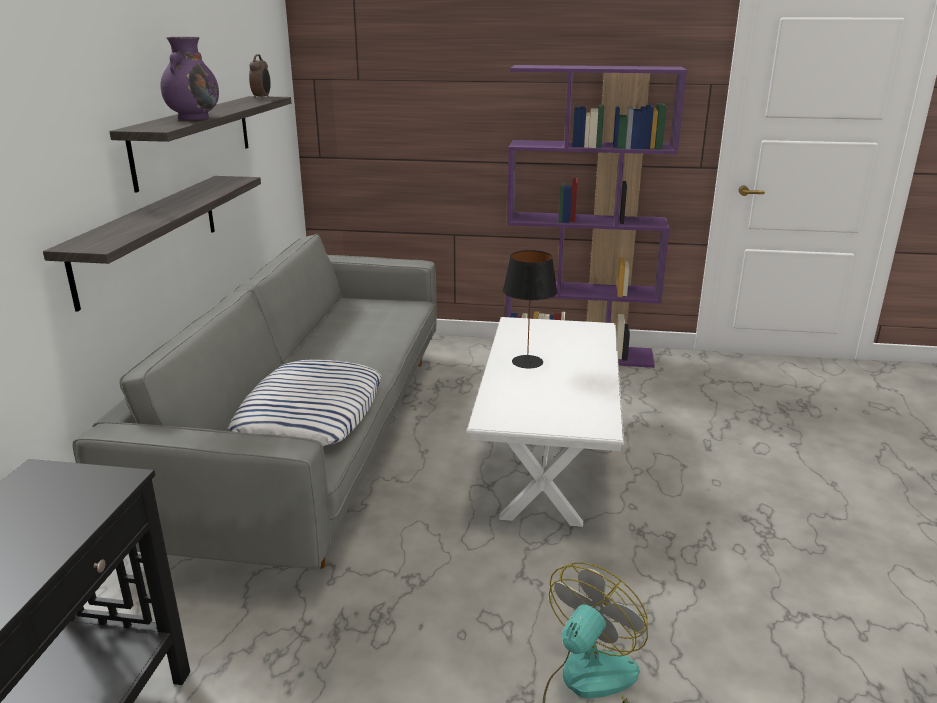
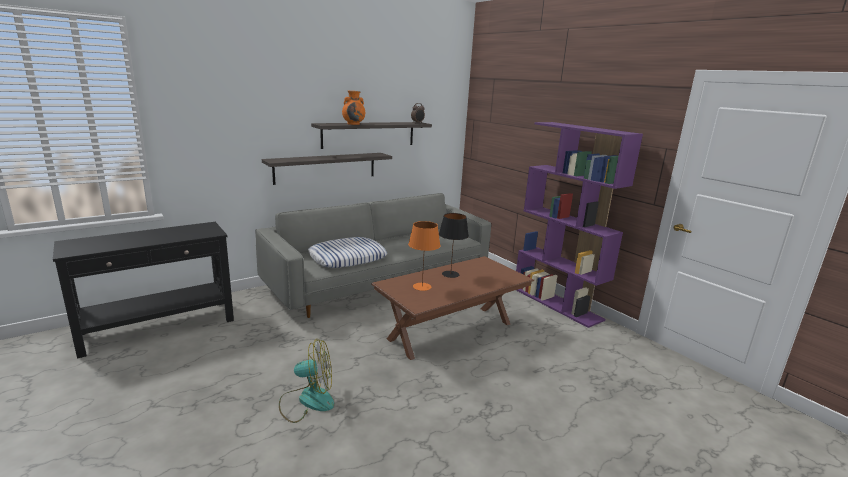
camera: 45 degrees right, 5 degrees down
purple vase [160,37,219,120] -> orange vase [342,91,365,125]
white coffee table [467,317,624,527] -> brown coffee table [371,256,534,360]
none -> orange table lamp [408,221,441,291]

